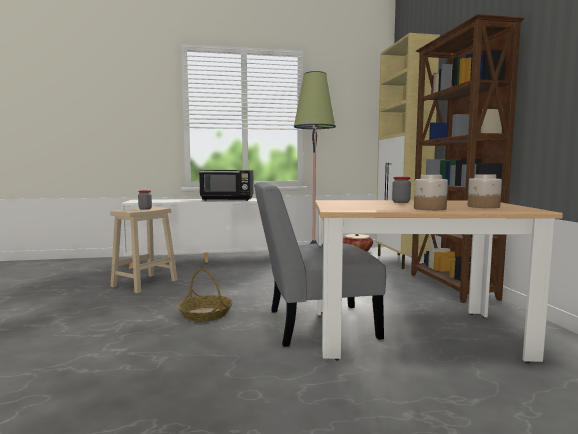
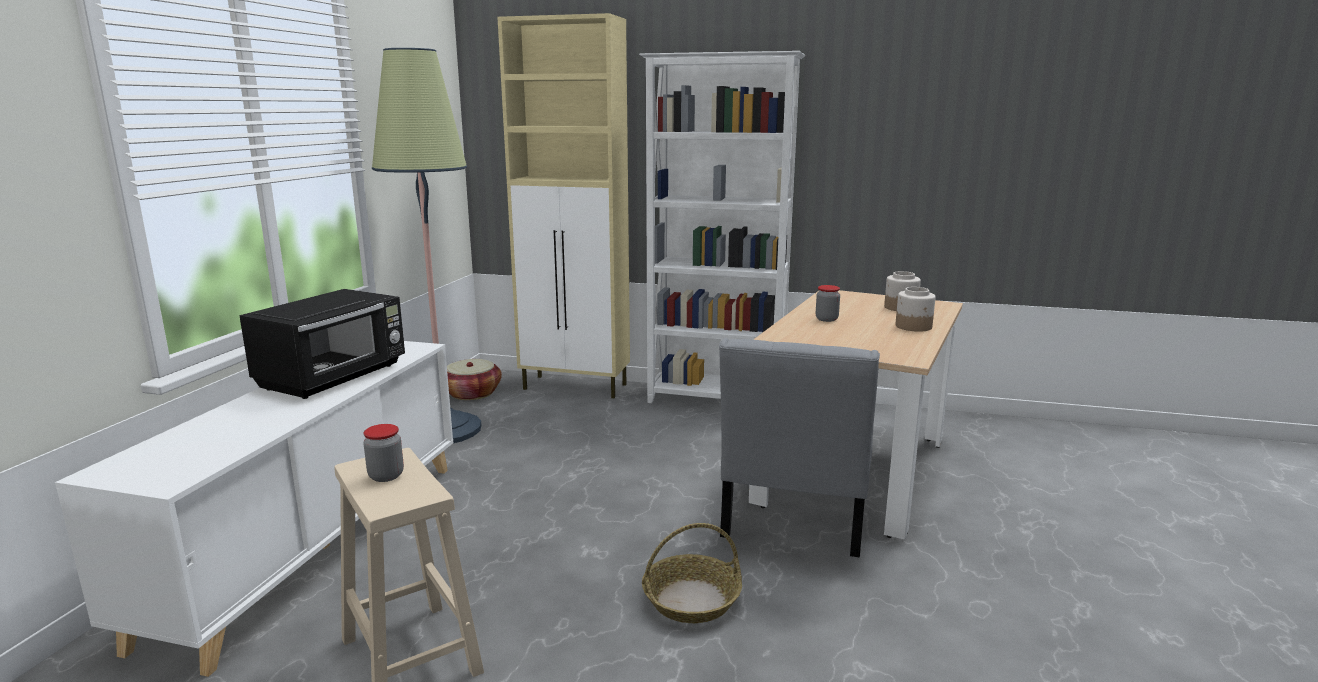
camera: 65 degrees left, 10 degrees up
brown bookcase [411,14,524,303] -> white bookcase [639,51,805,403]

